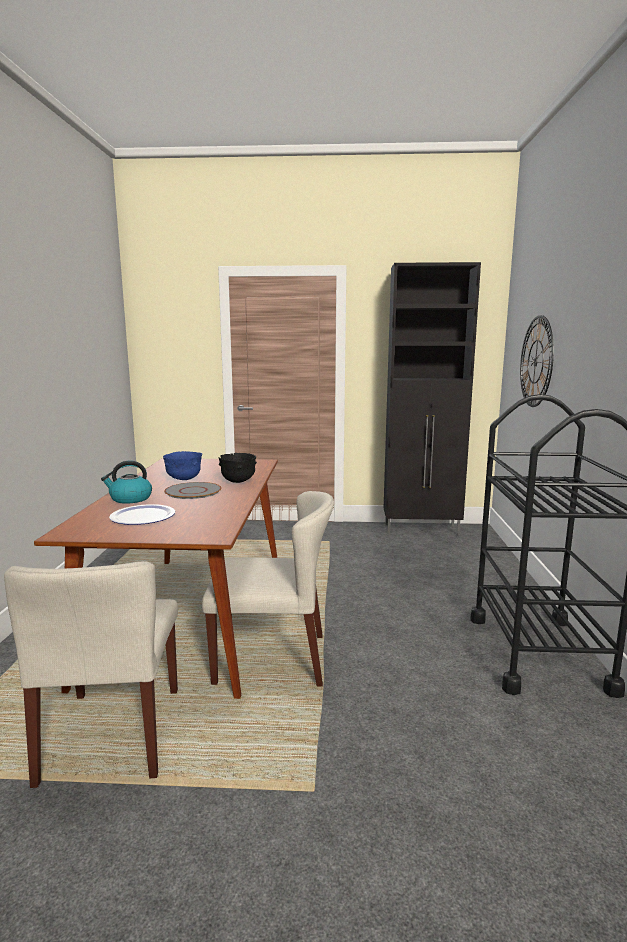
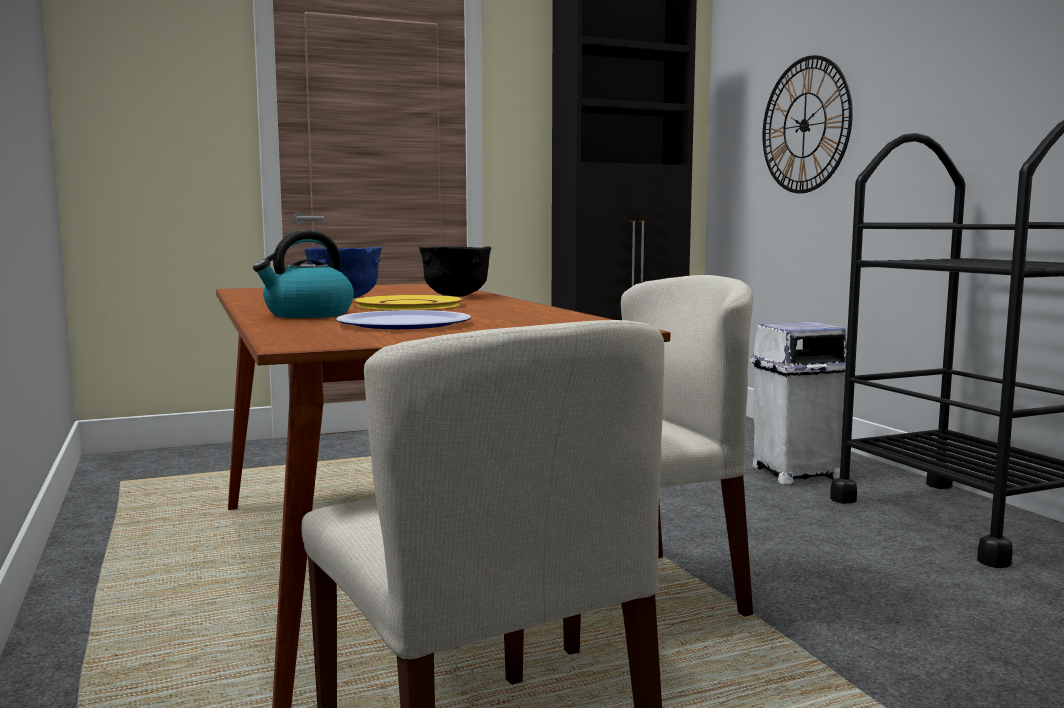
camera: 25 degrees left, 5 degrees down
grey plate [164,482,222,499] -> yellow plate [352,295,465,310]
none -> white trash can [749,322,847,485]

